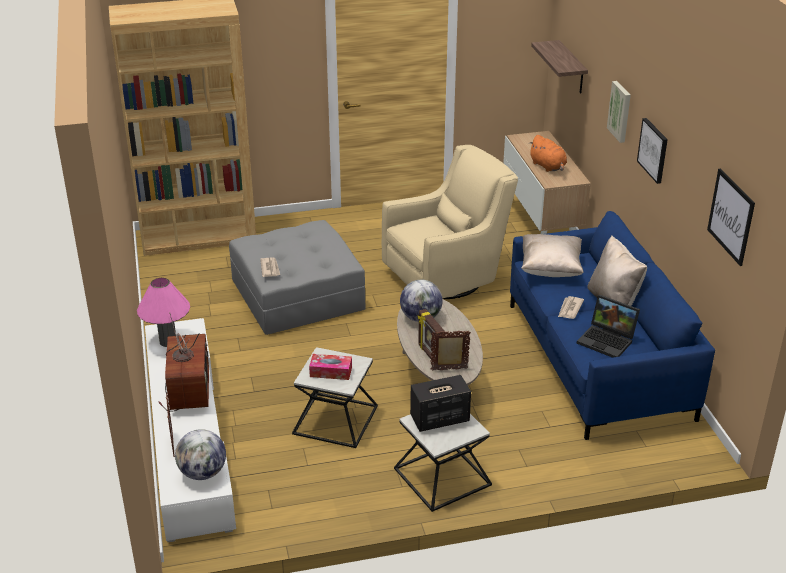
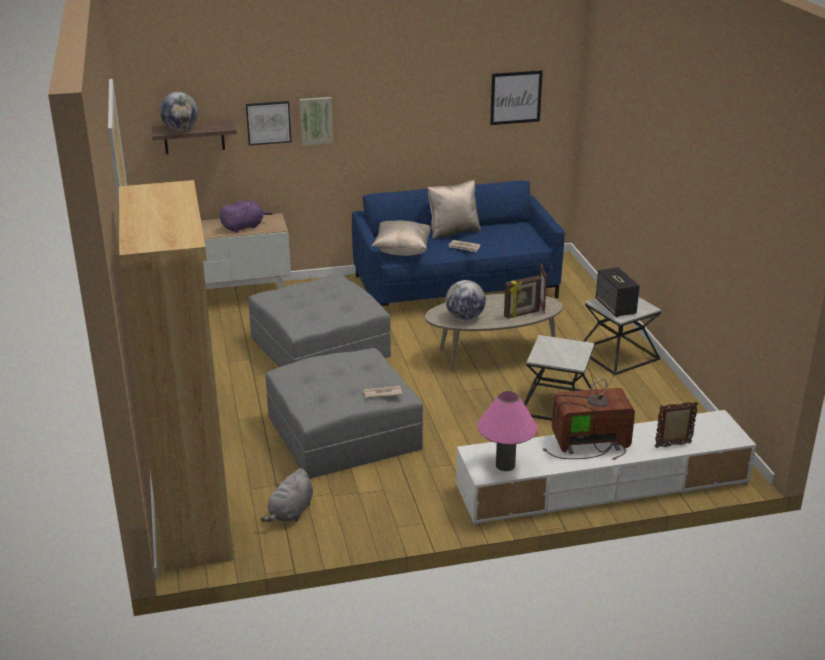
camera: 90 degrees left, 5 degrees down
globe [175,429,226,480] -> globe moved to [159,92,198,131]
tissue box [309,354,352,380] -> none
beige armchair [382,145,518,299] -> grey ottoman [248,274,391,367]
orange plush toy [530,135,567,172] -> purple plush toy [220,200,273,233]
laptop [577,294,640,358] -> none
picture [637,118,668,184] -> picture moved to [246,101,291,145]
none -> grey plush toy [261,468,313,522]

